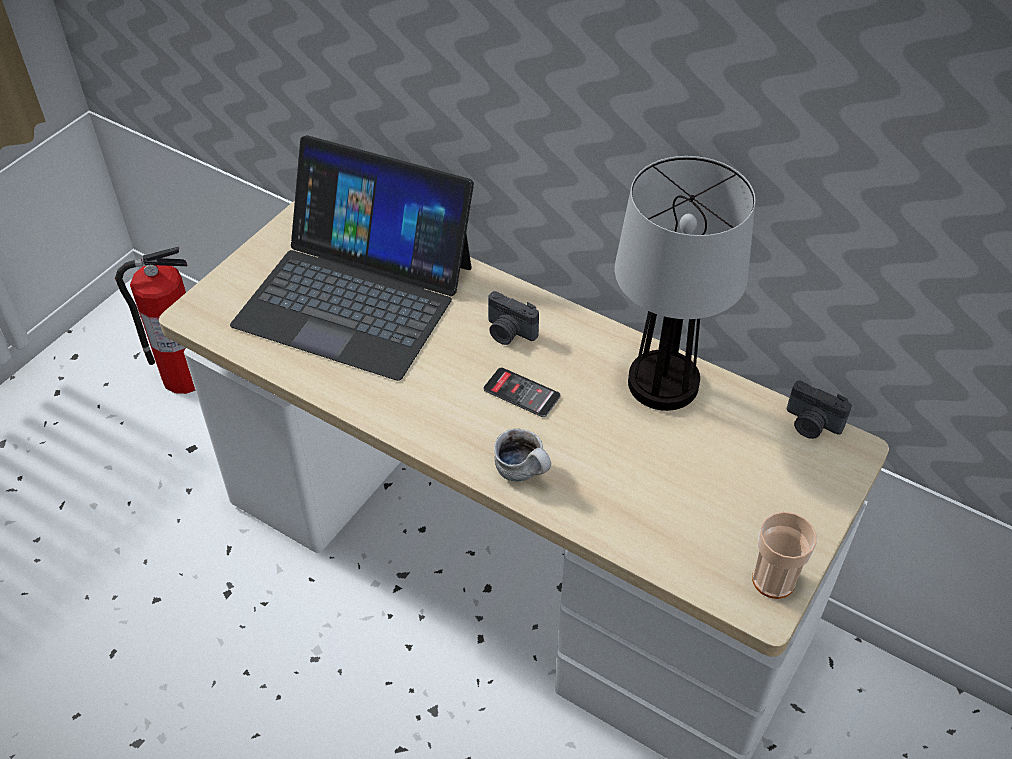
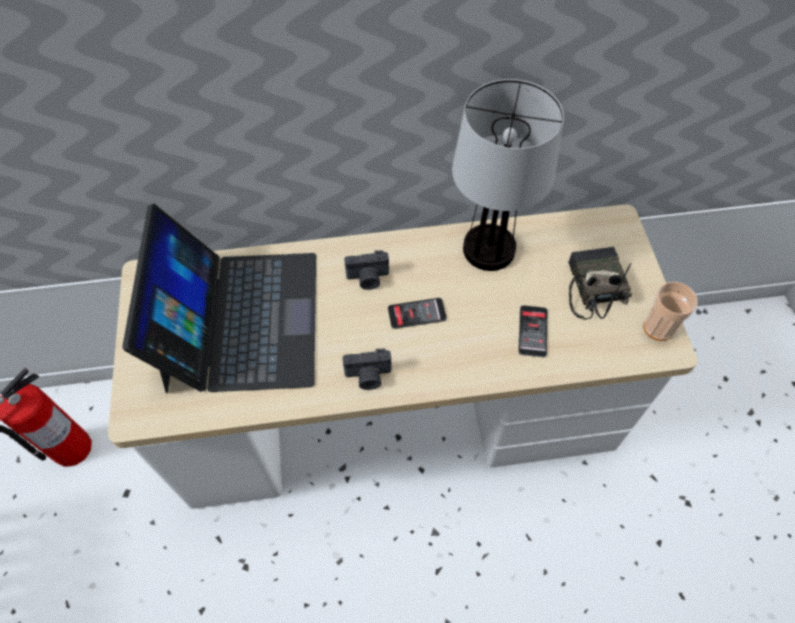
camera: 40 degrees left, 10 degrees up
laptop [230,135,474,381] -> laptop turned 75 degrees counterclockwise [123,203,316,393]
mug [494,429,551,481] -> none
camera [787,380,852,439] -> camera moved to [342,349,392,390]
none -> phone [518,305,547,357]
none -> radio [568,247,632,319]

